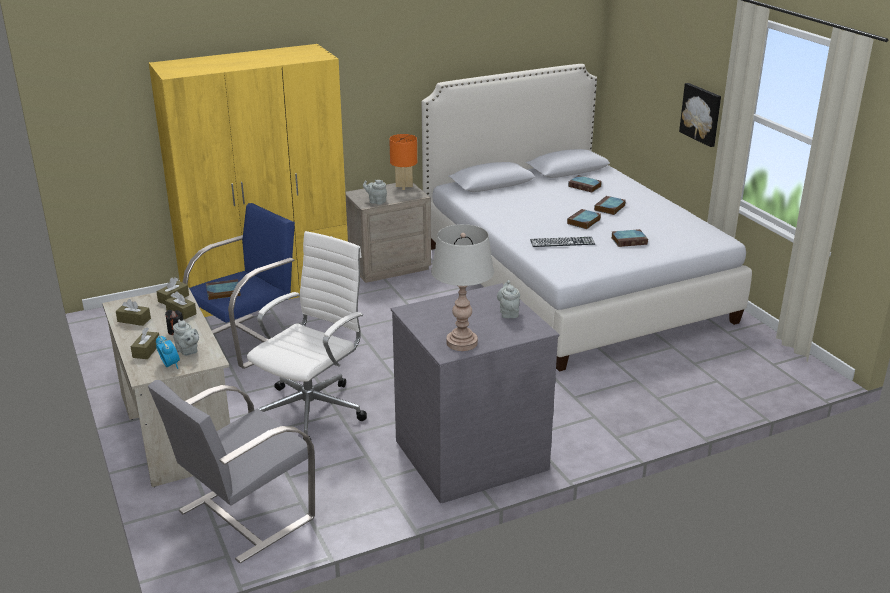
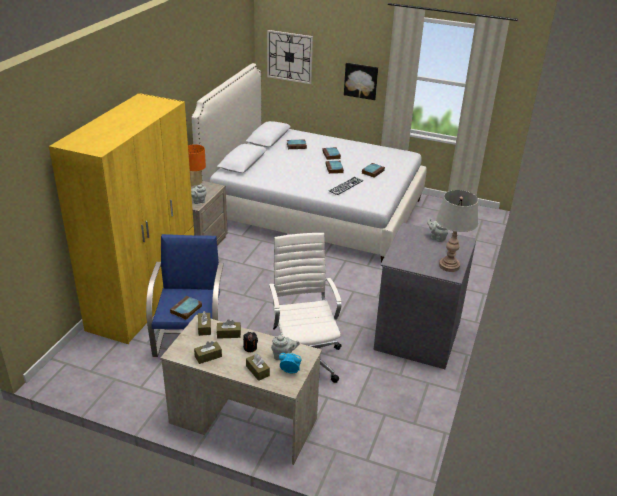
camera: 45 degrees left, 5 degrees up
grey armchair [148,380,315,563] -> none
none -> wall clock [267,30,313,84]

